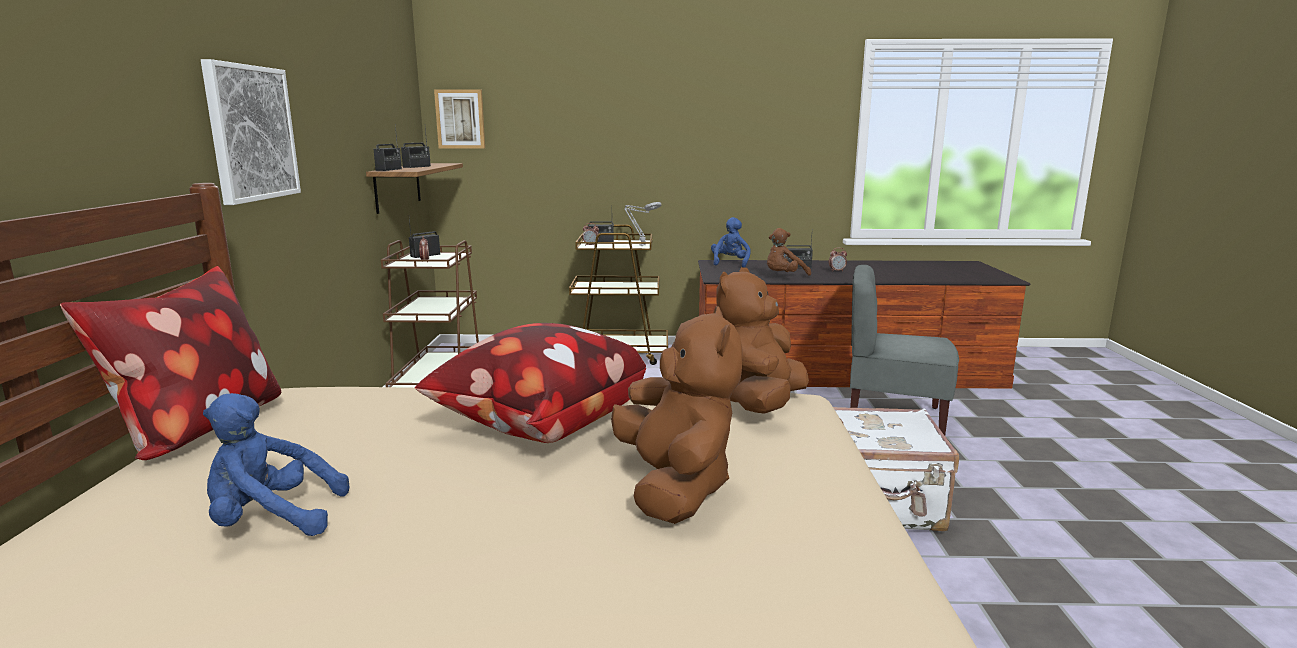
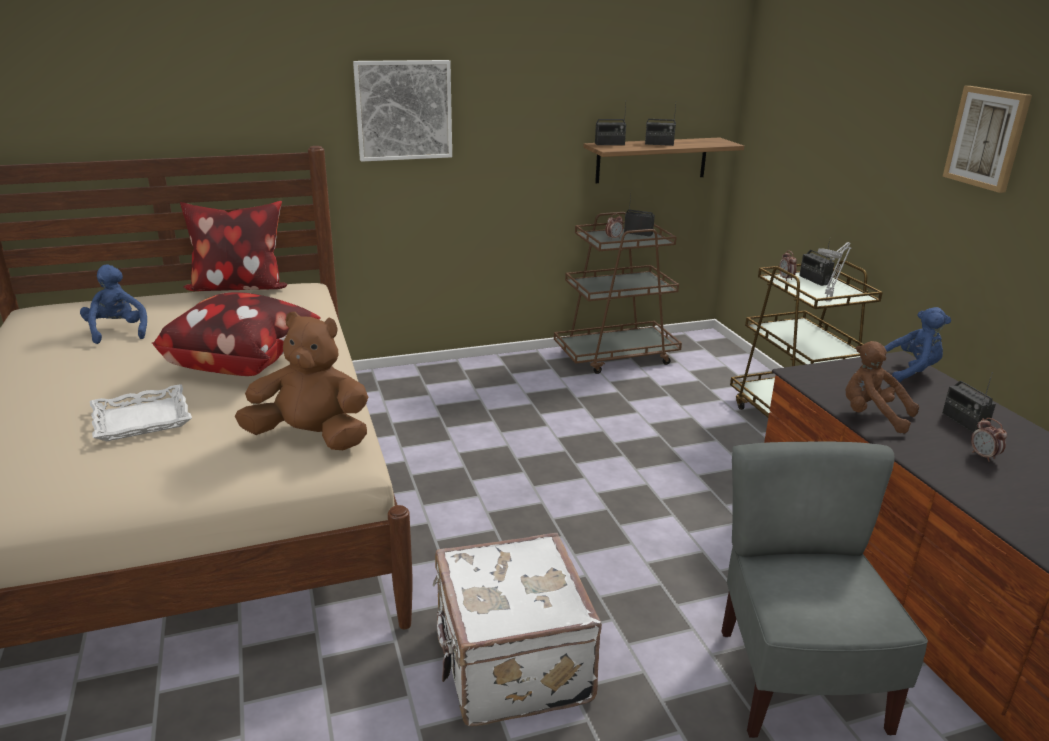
camera: 70 degrees right, 10 degrees up
picture [434,90,485,149] -> picture moved to [943,86,1032,193]
brown plush toy [611,306,743,524] -> white tray [90,384,192,441]

